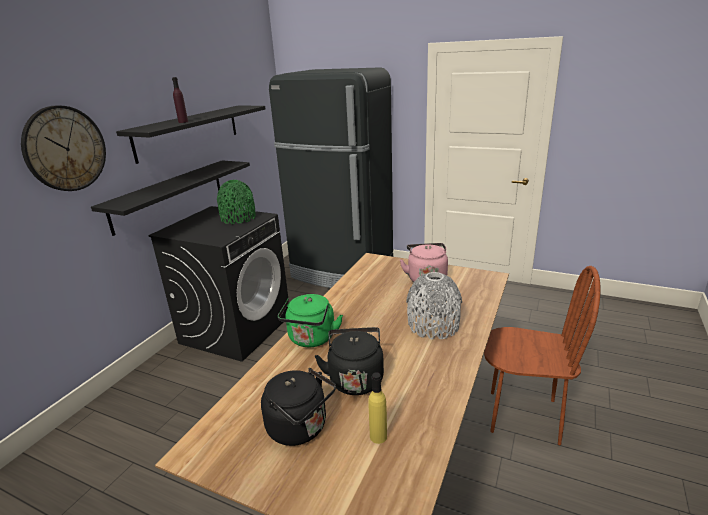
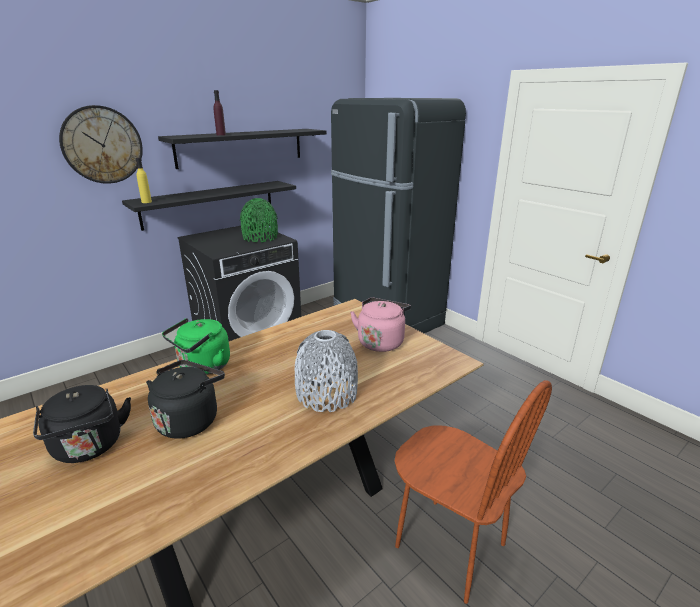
camera: 25 degrees right, 0 degrees up
yellow bottle [368,372,387,444] -> yellow bottle moved to [136,158,152,203]

